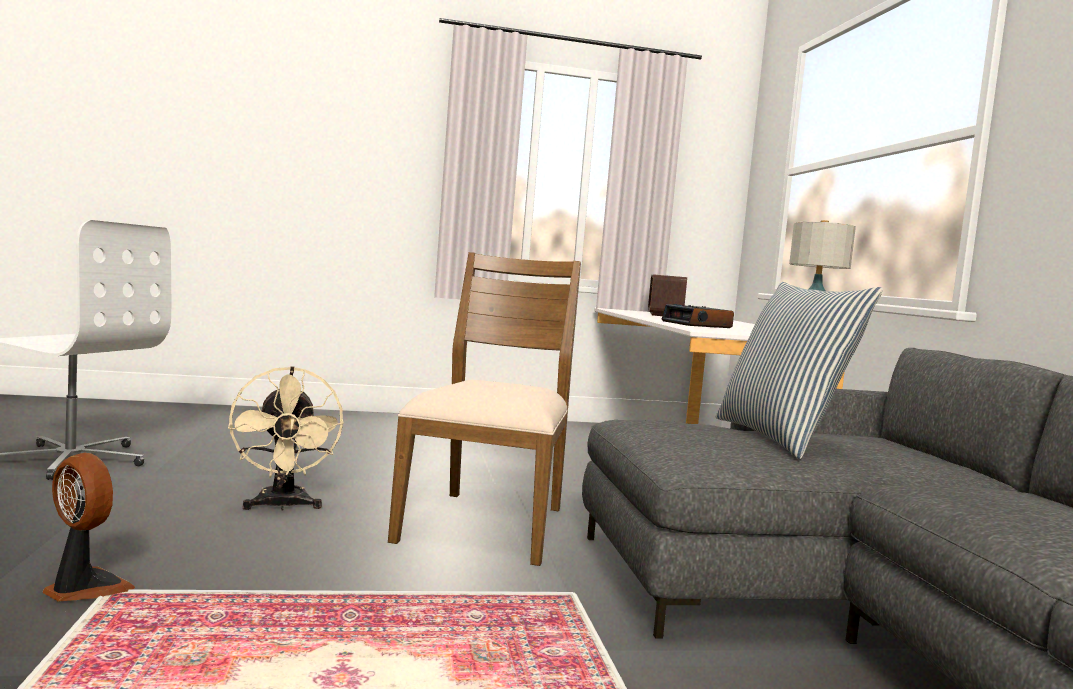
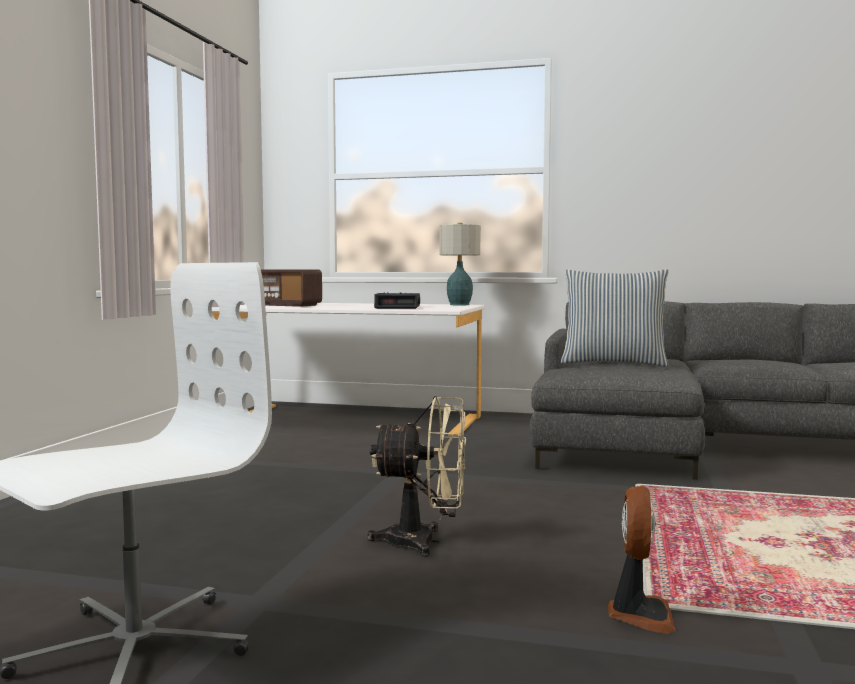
camera: 65 degrees left, 0 degrees up
fan [43,453,135,601] -> fan turned 135 degrees clockwise [608,486,676,634]
brown chair [388,252,581,566] -> none

